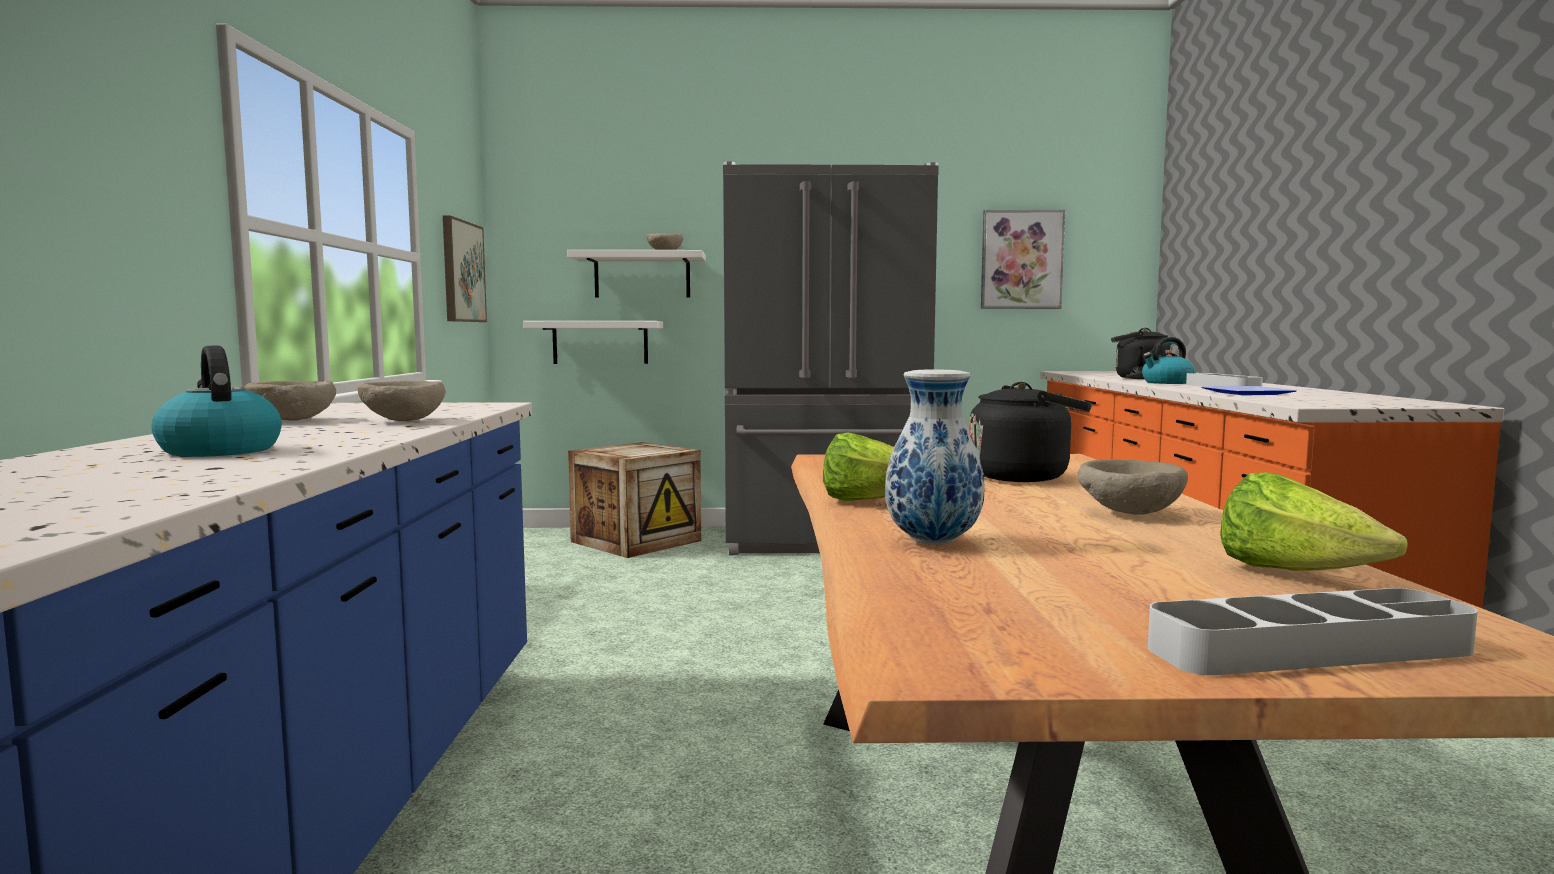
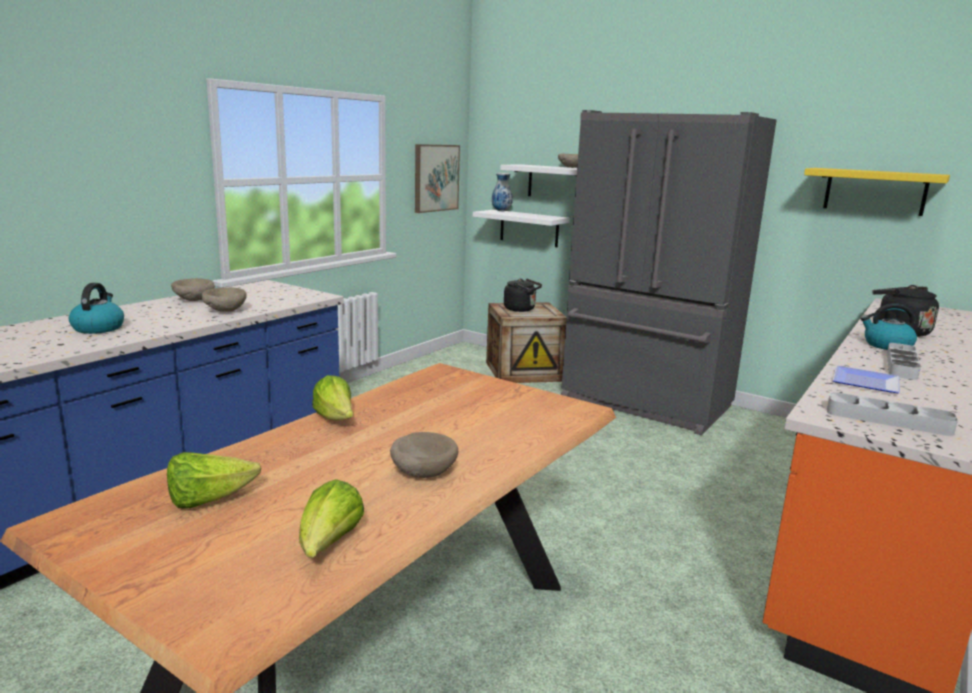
camera: 35 degrees right, 10 degrees up
vase [885,370,984,545] -> vase moved to [492,173,513,211]
black kettle [969,382,1092,482] -> black kettle moved to [504,278,542,312]
picture [981,209,1065,309] -> yellow shelf [804,168,950,216]
grey tray [1148,588,1478,675] -> grey tray moved to [827,392,958,436]
none -> lettuce [167,452,262,508]

